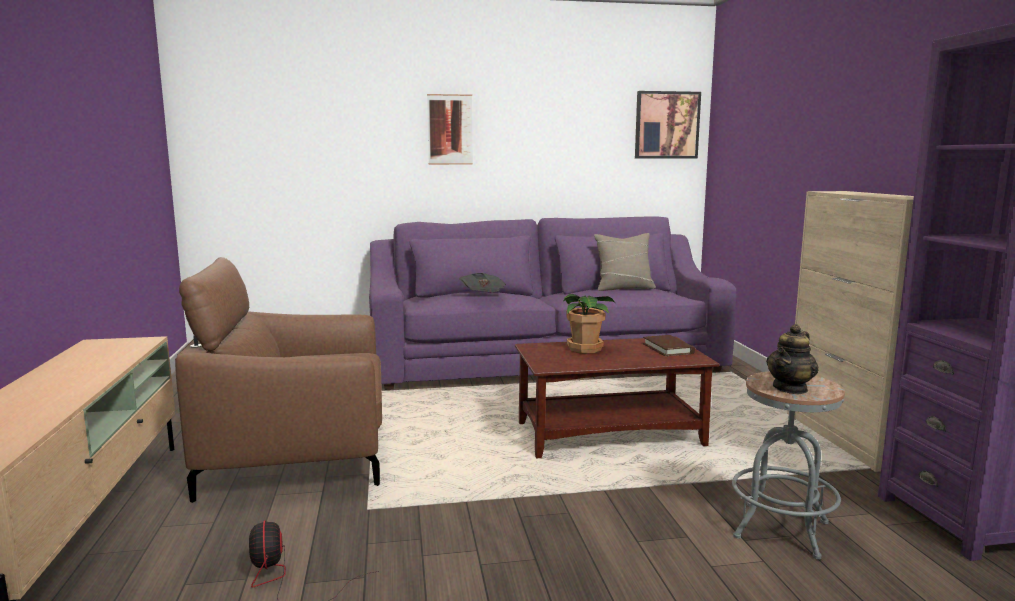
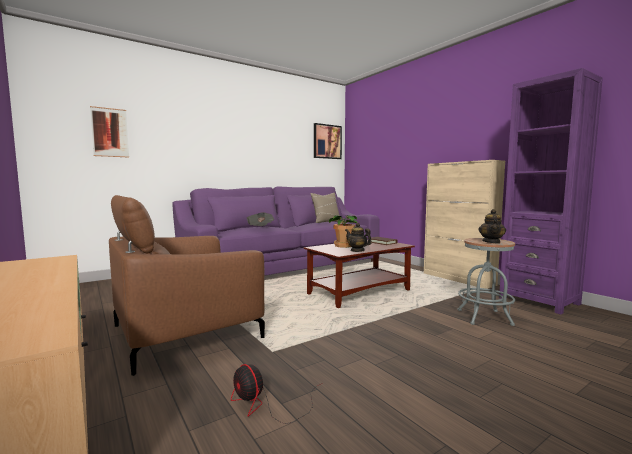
camera: 25 degrees left, 5 degrees down
picture [427,94,473,165] -> picture moved to [90,106,129,157]
none -> teapot [345,223,372,252]

